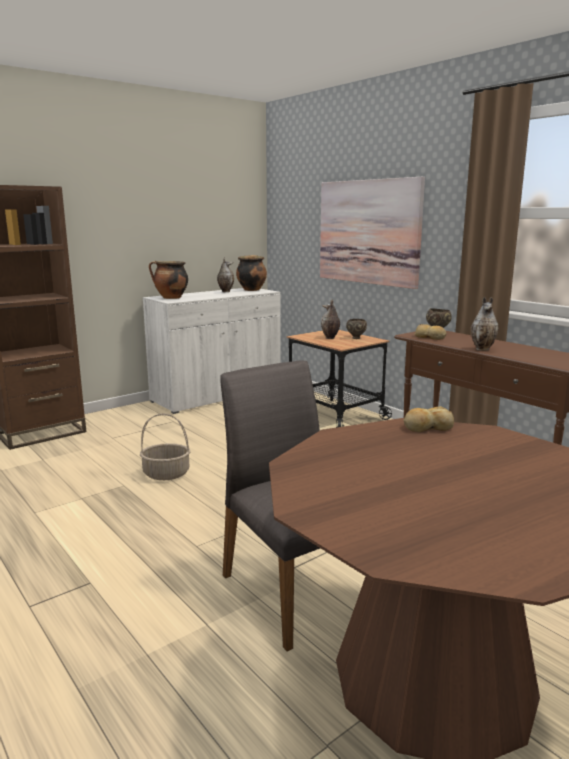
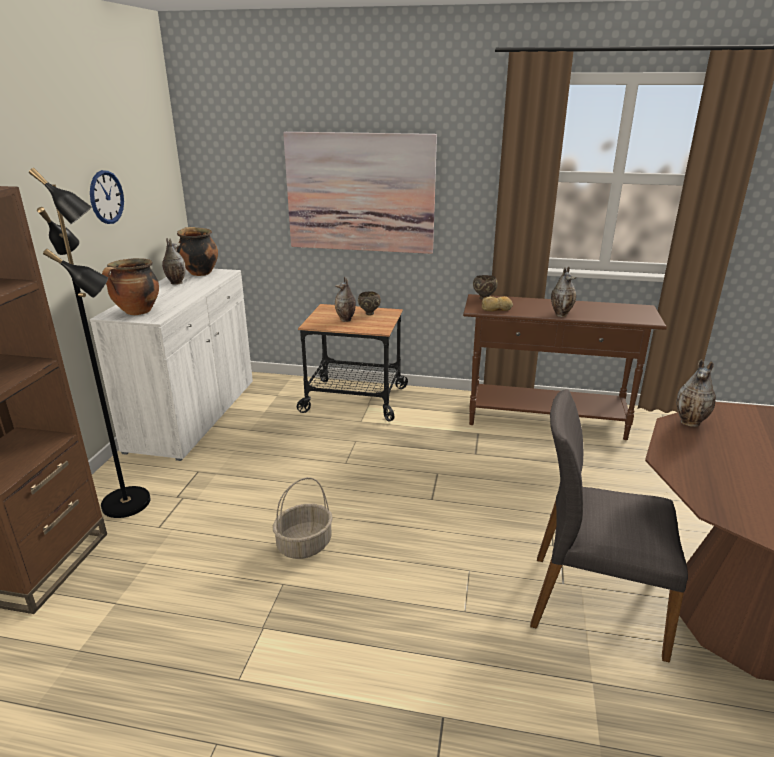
camera: 40 degrees left, 10 degrees up
bread [403,406,454,432] -> vase [676,359,716,427]
none -> black floor lamp [29,168,151,518]
none -> wall clock [90,170,124,224]

